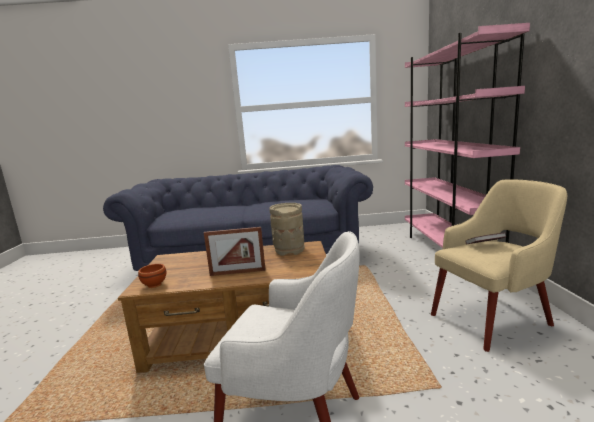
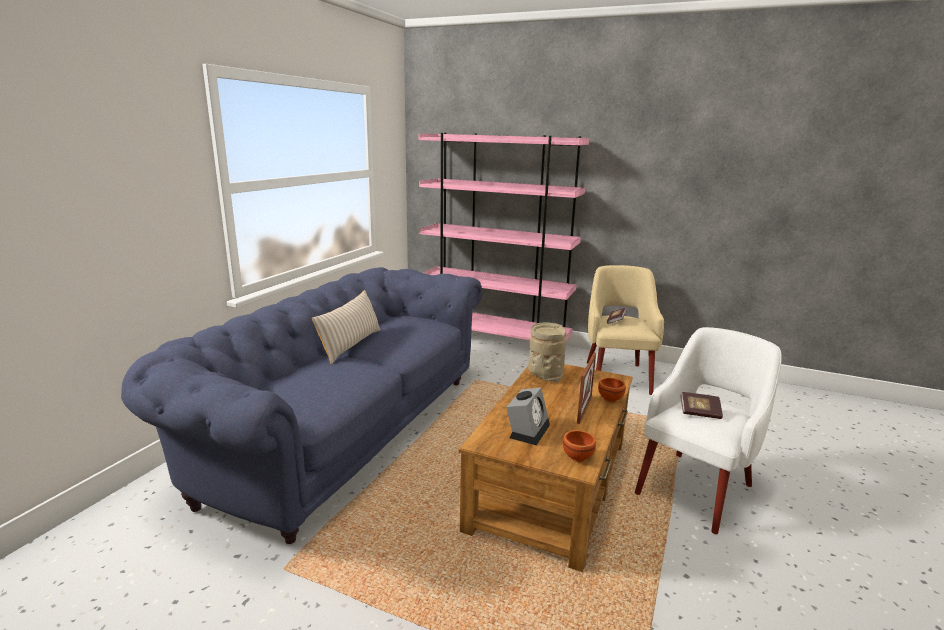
camera: 65 degrees left, 5 degrees up
none -> beige pillow [312,290,381,364]
none -> alarm clock [506,387,550,445]
none -> brown bowl [598,378,626,403]
none -> book [680,392,723,419]

